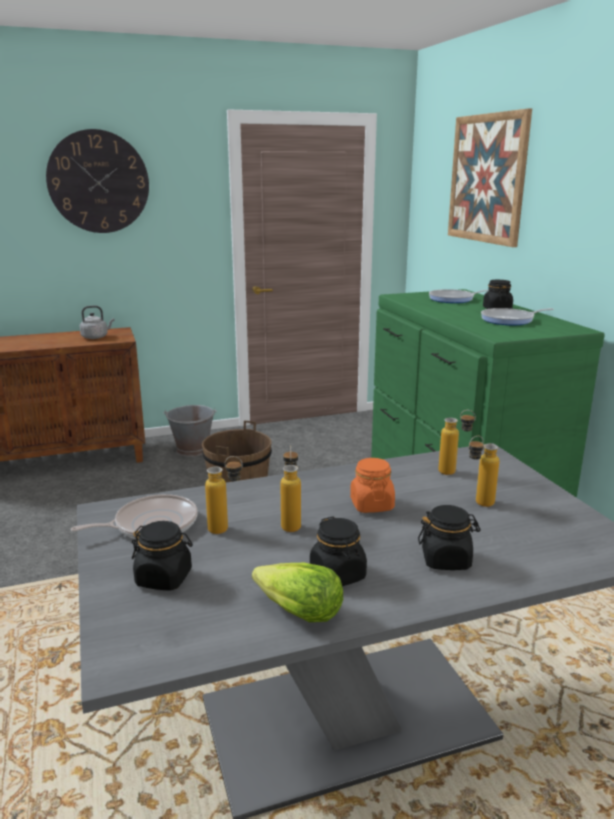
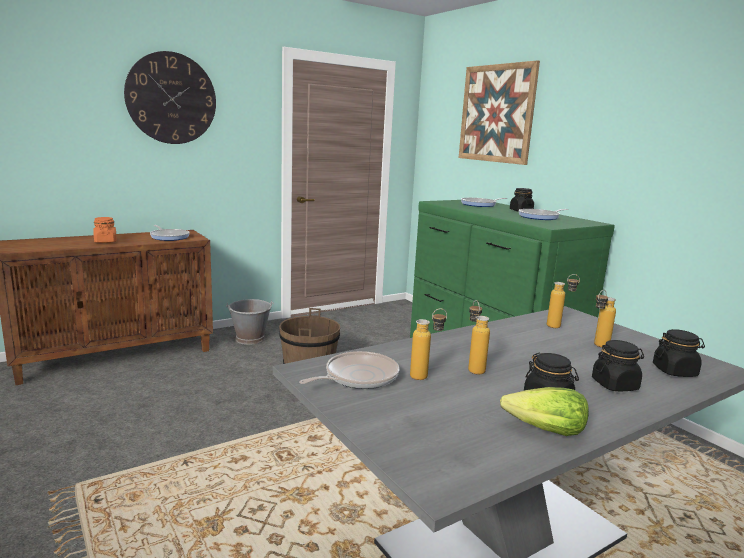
camera: 15 degrees left, 5 degrees down
grey kettle [80,306,114,339] -> frying pan [150,225,190,241]
black jar [132,521,193,591] -> black jar moved to [653,329,705,377]
orange jar [350,458,395,513] -> orange jar moved to [93,217,117,243]

